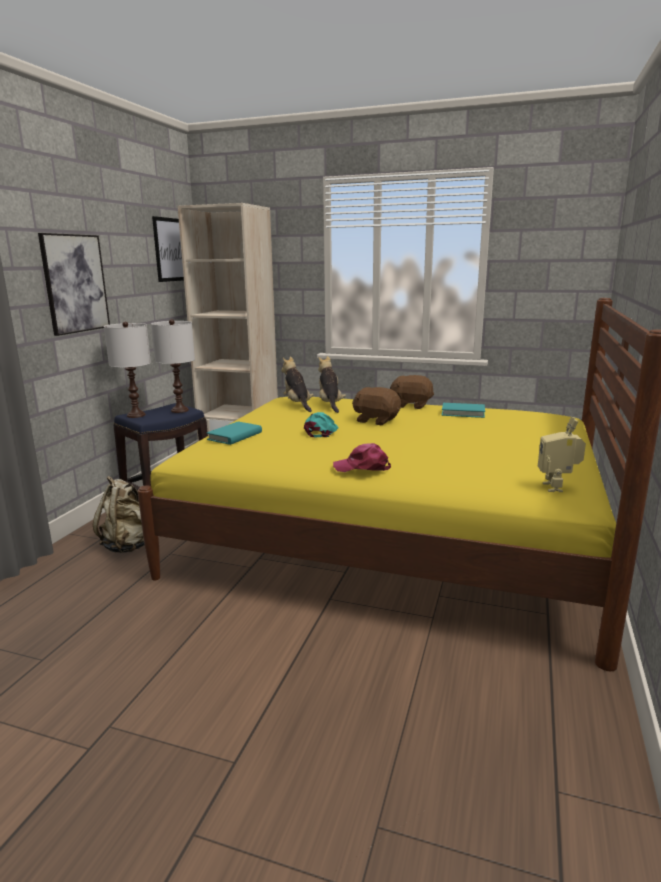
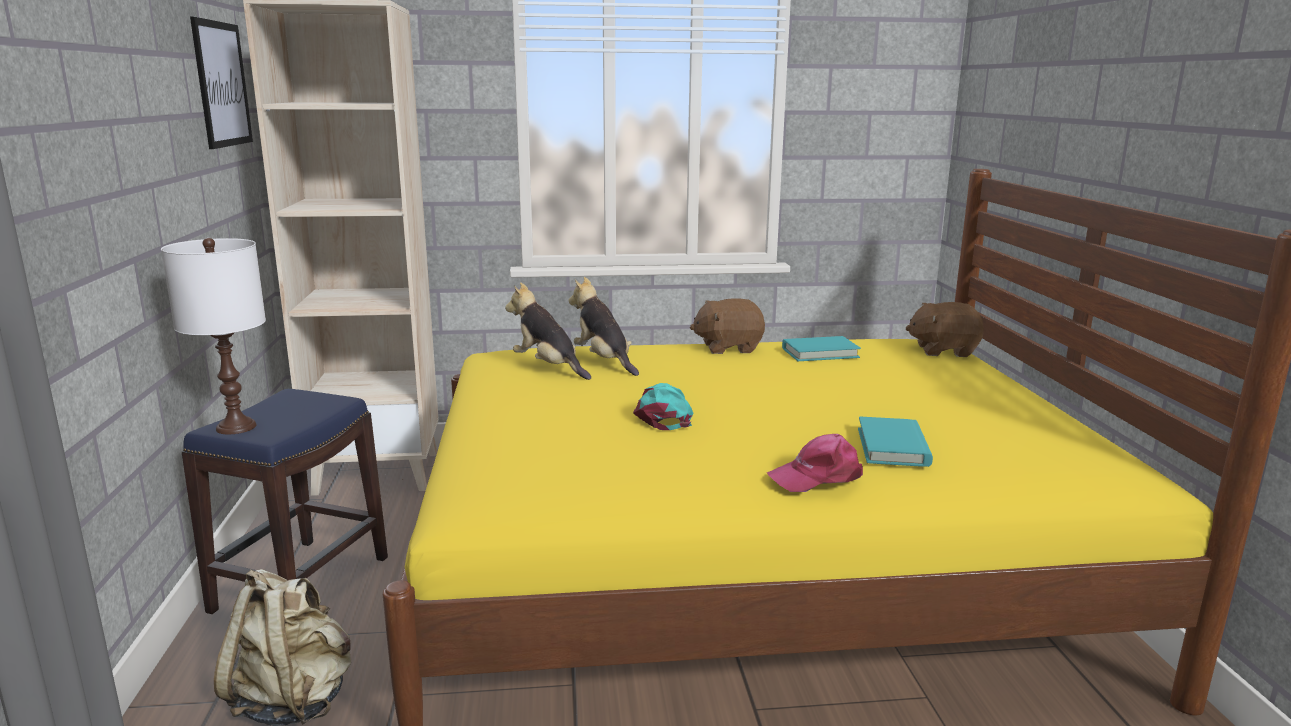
camera: 25 degrees left, 0 degrees up
picture [38,233,110,336] -> none
white table lamp [151,319,195,413] -> none
turquoise book [207,422,262,445] -> turquoise book moved to [858,417,933,467]
brown plush toy [352,387,401,425] -> brown plush toy moved to [905,302,984,357]
toy robot [538,417,586,492] -> none

